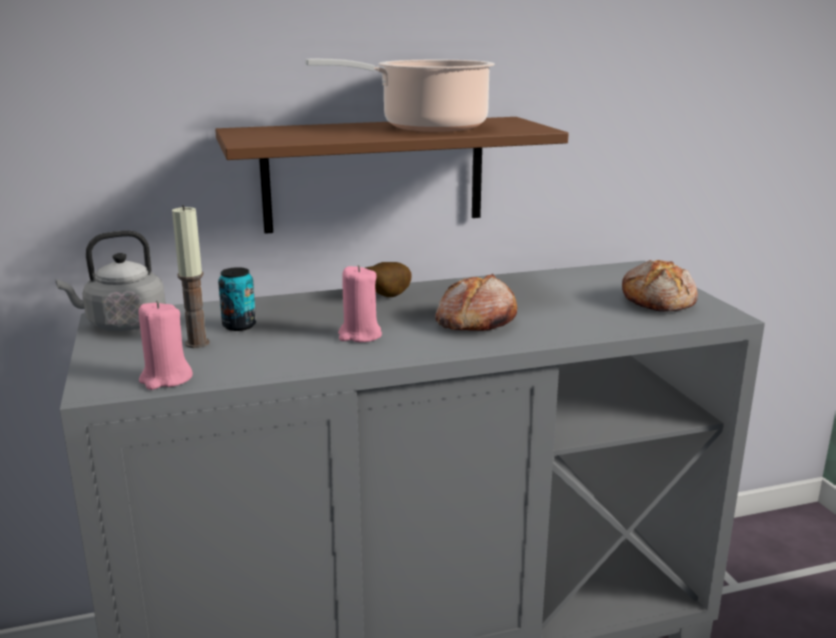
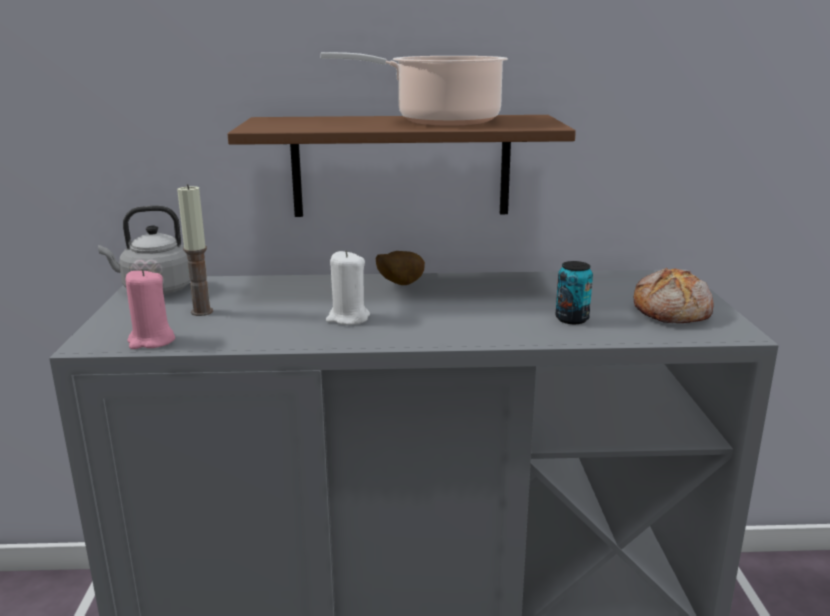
camera: 15 degrees right, 0 degrees up
can [218,267,256,331] -> can moved to [555,261,593,324]
pink candle [338,265,382,342] -> white candle [326,250,370,325]
bread [435,274,518,331] -> none

